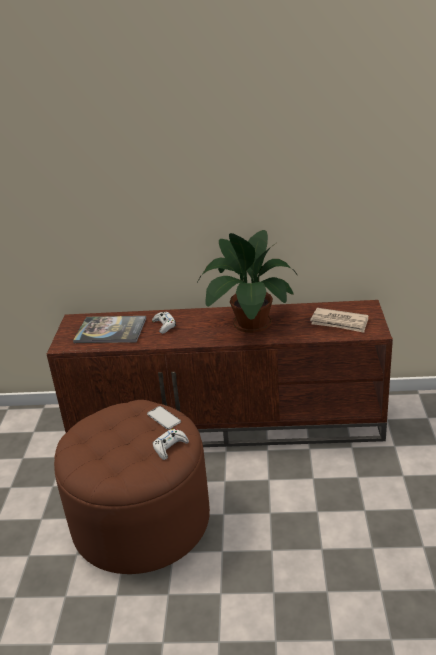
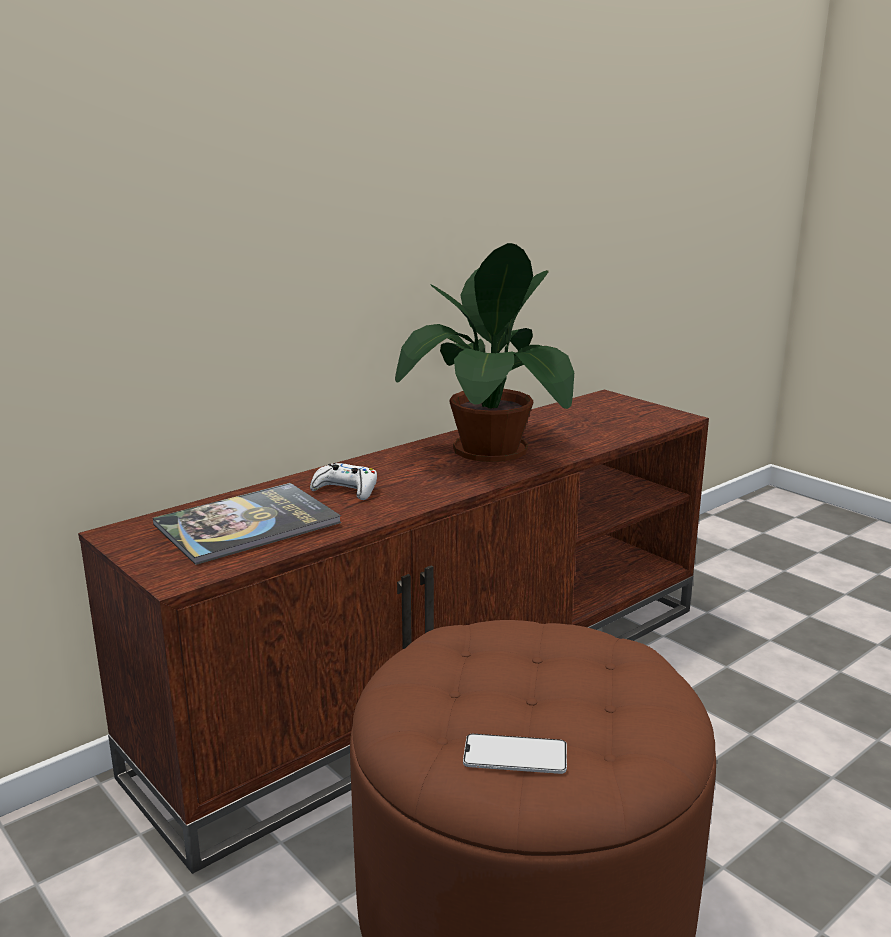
camera: 45 degrees left, 10 degrees down
phone [147,406,181,430] -> phone moved to [463,734,567,774]
white game controller [153,429,189,460] -> none
newspaper [310,308,368,333] -> none

